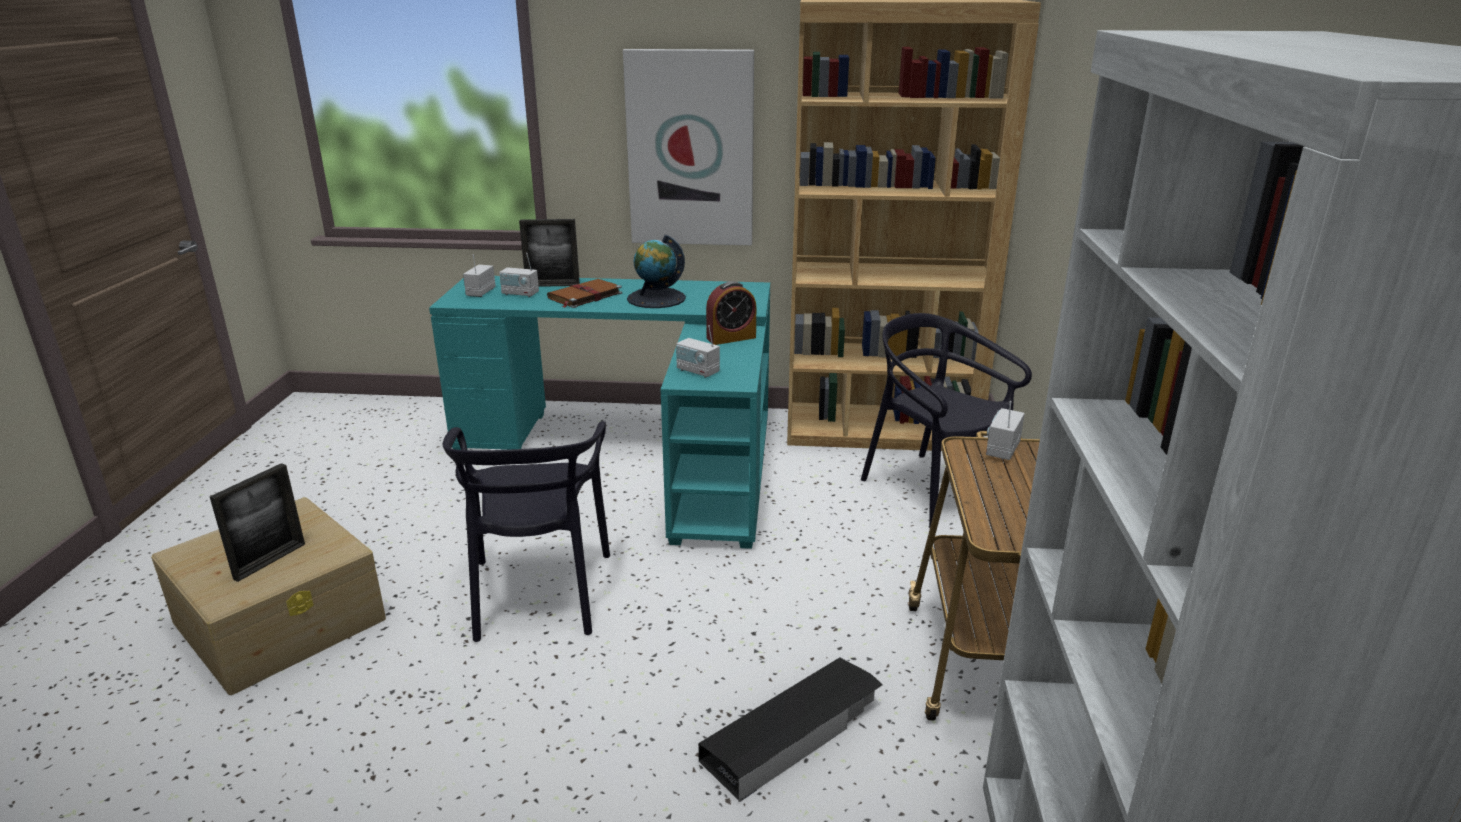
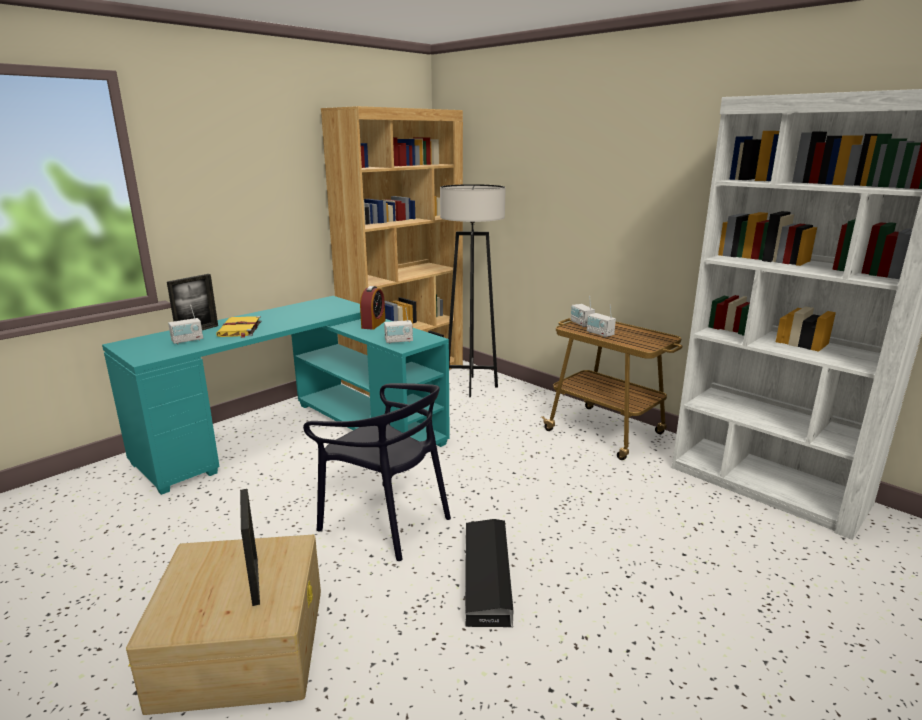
camera: 50 degrees left, 5 degrees down
radio [463,254,496,297] -> radio moved to [587,304,616,338]
brown book [547,279,622,308] -> yellow book [216,316,261,338]
picture [623,49,754,245] -> none
globe [627,235,686,308] -> none
black storage box [698,657,883,802] -> black storage box moved to [465,519,514,627]
black chair [861,313,1032,528] -> grey floor lamp [440,184,506,397]

